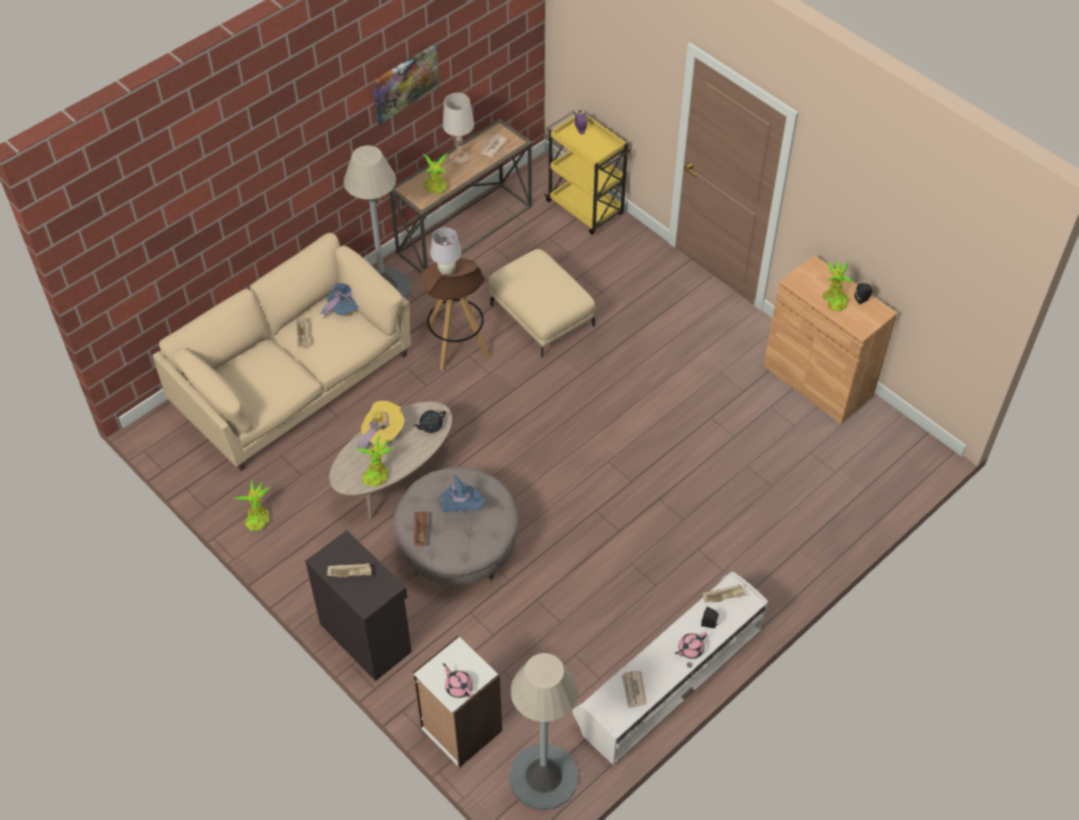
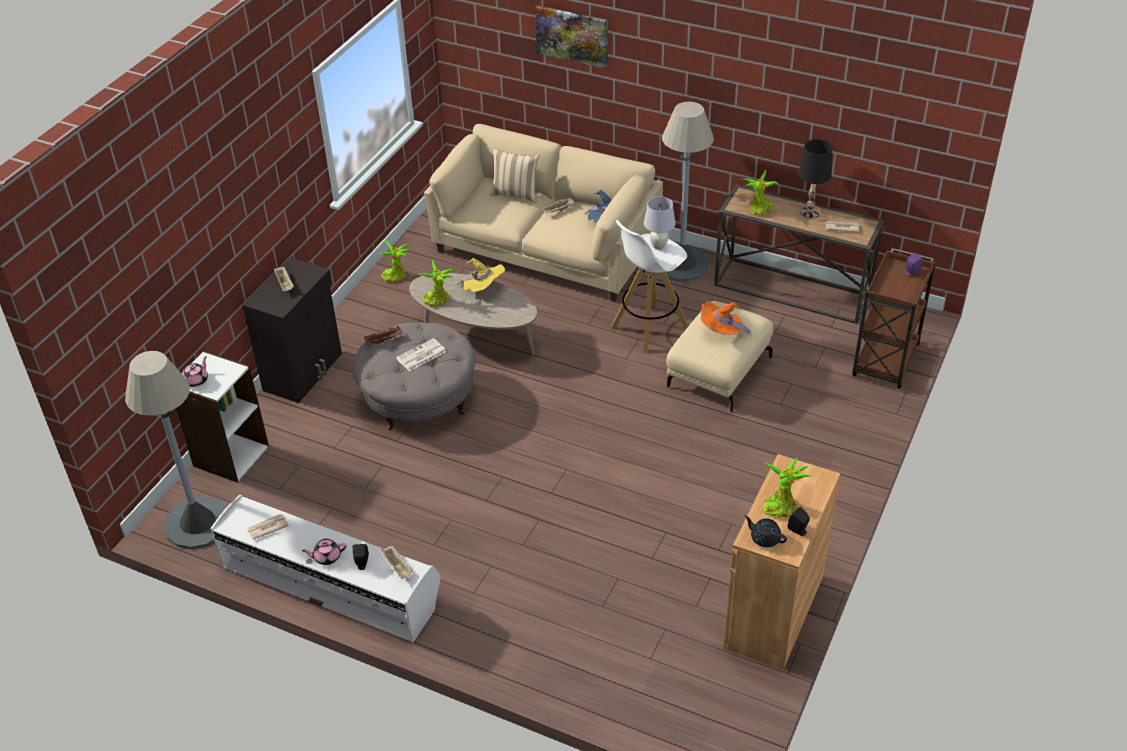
camera: 70 degrees right, 10 degrees down
picture [372,44,439,124] -> picture moved to [535,5,608,69]
black teapot [413,410,446,433] -> black teapot moved to [744,516,787,547]
brown stool [421,258,491,371] -> white stool [611,220,689,353]
blue hat [438,475,485,512] -> newspaper [396,338,446,371]
white table lamp [443,93,474,164] -> black table lamp [798,139,832,218]
yellow cart [545,110,631,235] -> brown cart [852,248,936,389]
pink teapot [675,632,707,659] -> pink teapot turned 45 degrees counterclockwise [302,539,347,565]
none -> beige pillow [490,149,539,203]
none -> orange hat [701,301,751,337]

